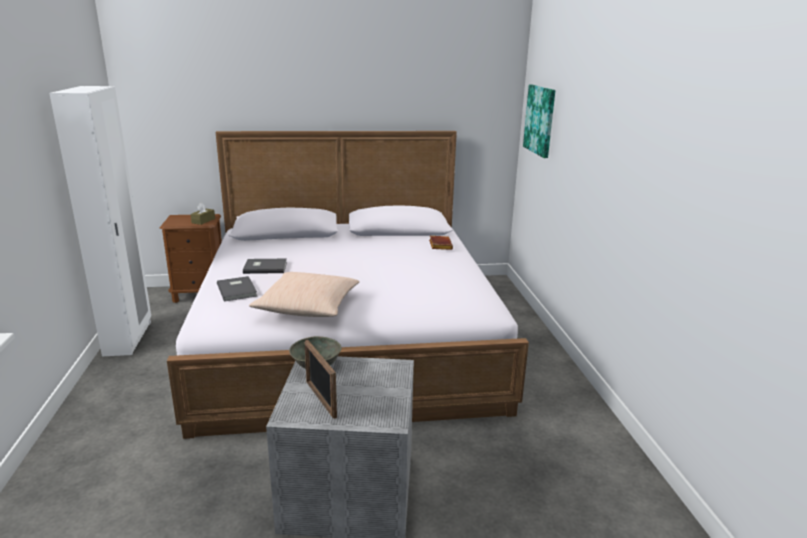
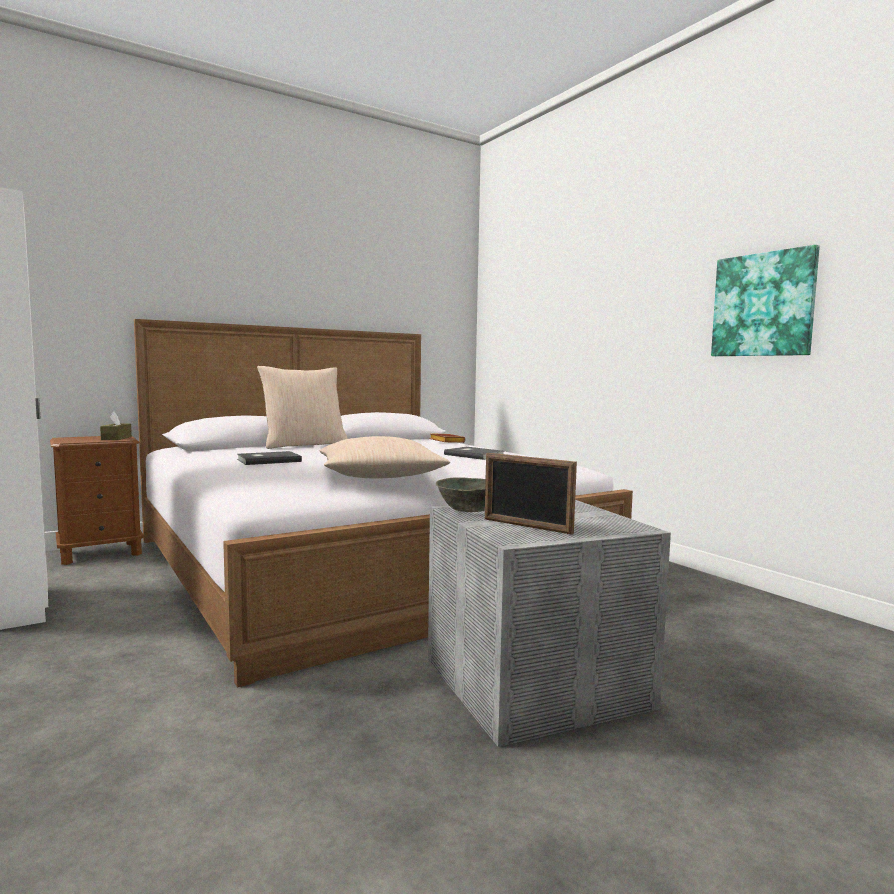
camera: 25 degrees left, 15 degrees down
grey book [217,276,257,301] -> grey book moved to [444,447,505,460]
picture [523,85,555,158] -> picture moved to [711,245,820,356]
none -> beige pillow [257,366,348,449]

